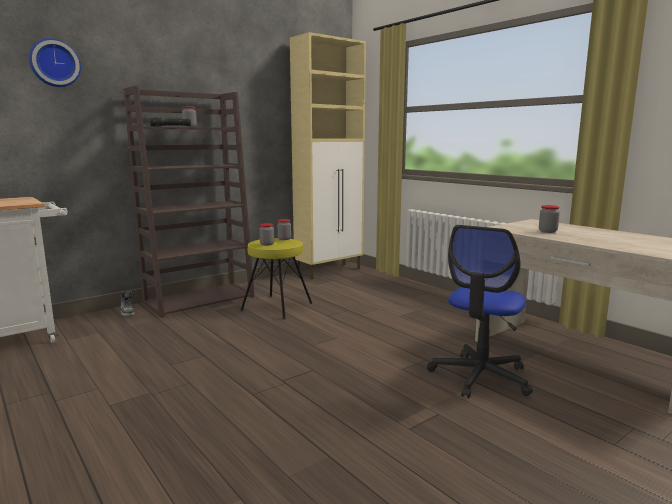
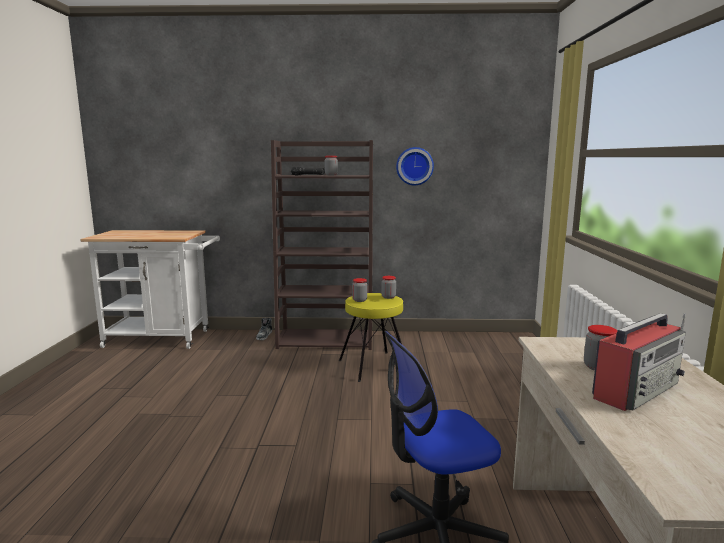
camera: 40 degrees right, 0 degrees up
wall clock [29,38,81,87] -> wall clock moved to [396,147,434,185]
beige cabinet [290,32,366,279] -> none
none -> radio [592,313,686,411]

